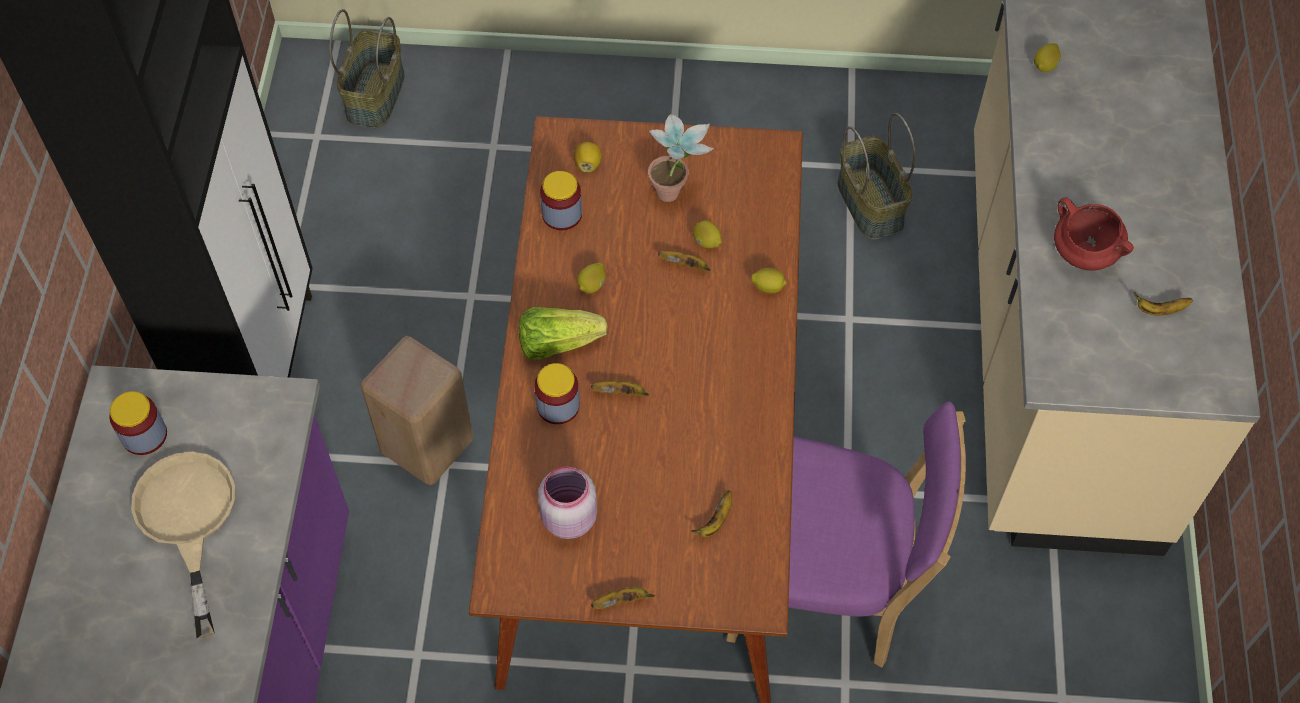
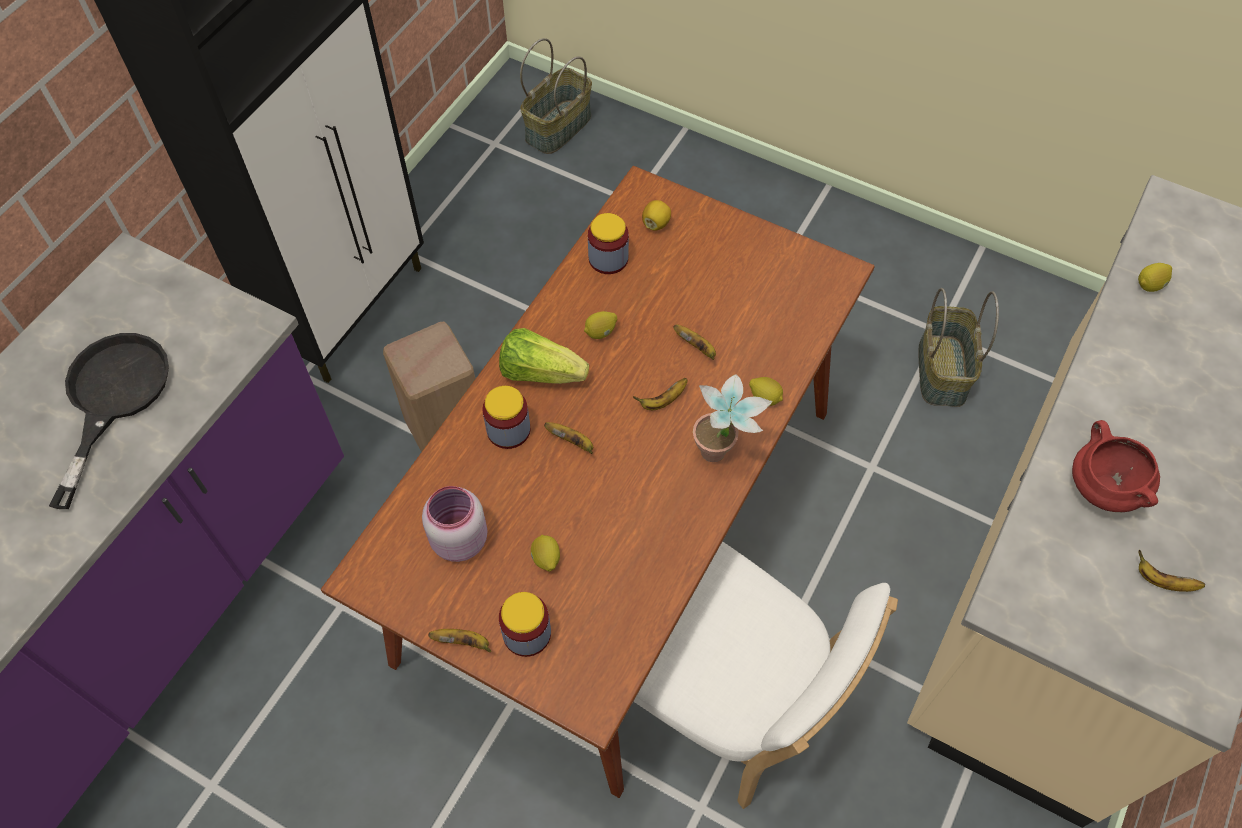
camera: 25 degrees right, 0 degrees up
jar [109,391,167,455] -> jar moved to [499,592,551,657]
beige frying pan [131,452,235,639] -> black frying pan [49,333,169,509]
potted plant [648,114,714,202] -> potted plant moved to [693,374,773,462]
banana [691,491,732,537] -> banana moved to [633,378,688,410]
lemon [693,220,722,248] -> lemon moved to [531,535,560,572]
purple chair [726,401,966,667] -> white chair [633,541,898,809]

